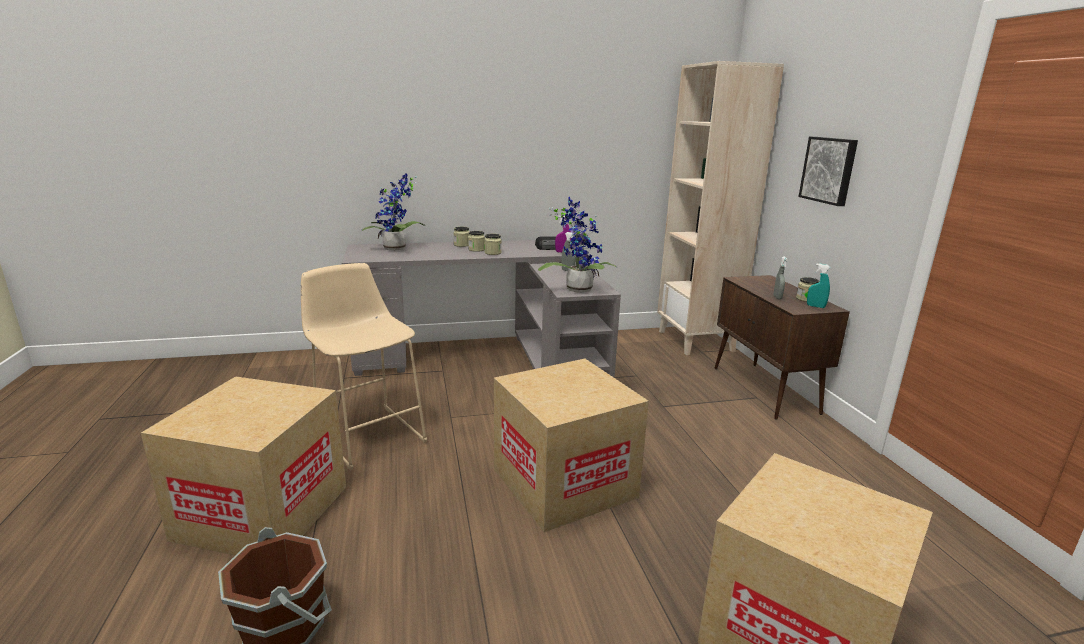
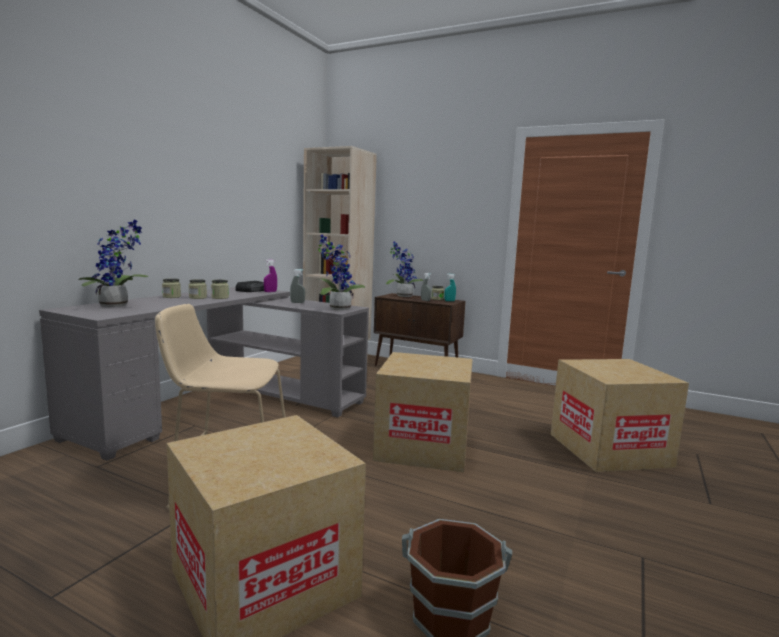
camera: 50 degrees left, 10 degrees down
picture [798,137,858,206] -> none
none -> potted plant [386,241,424,297]

